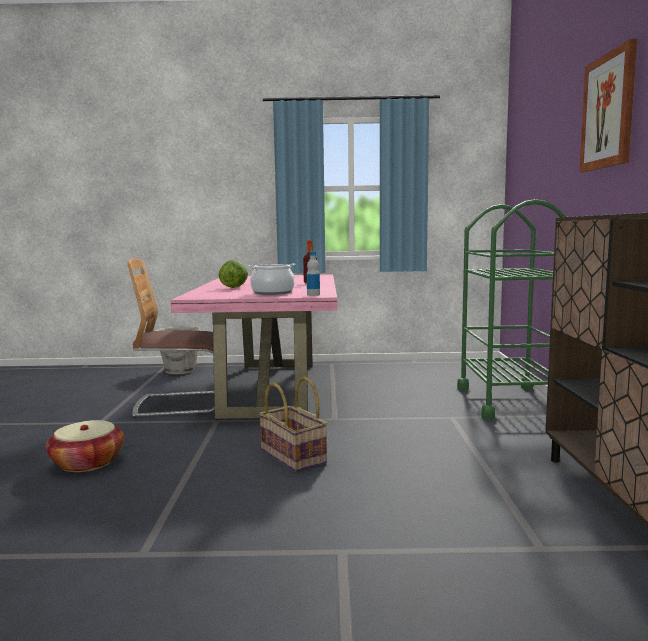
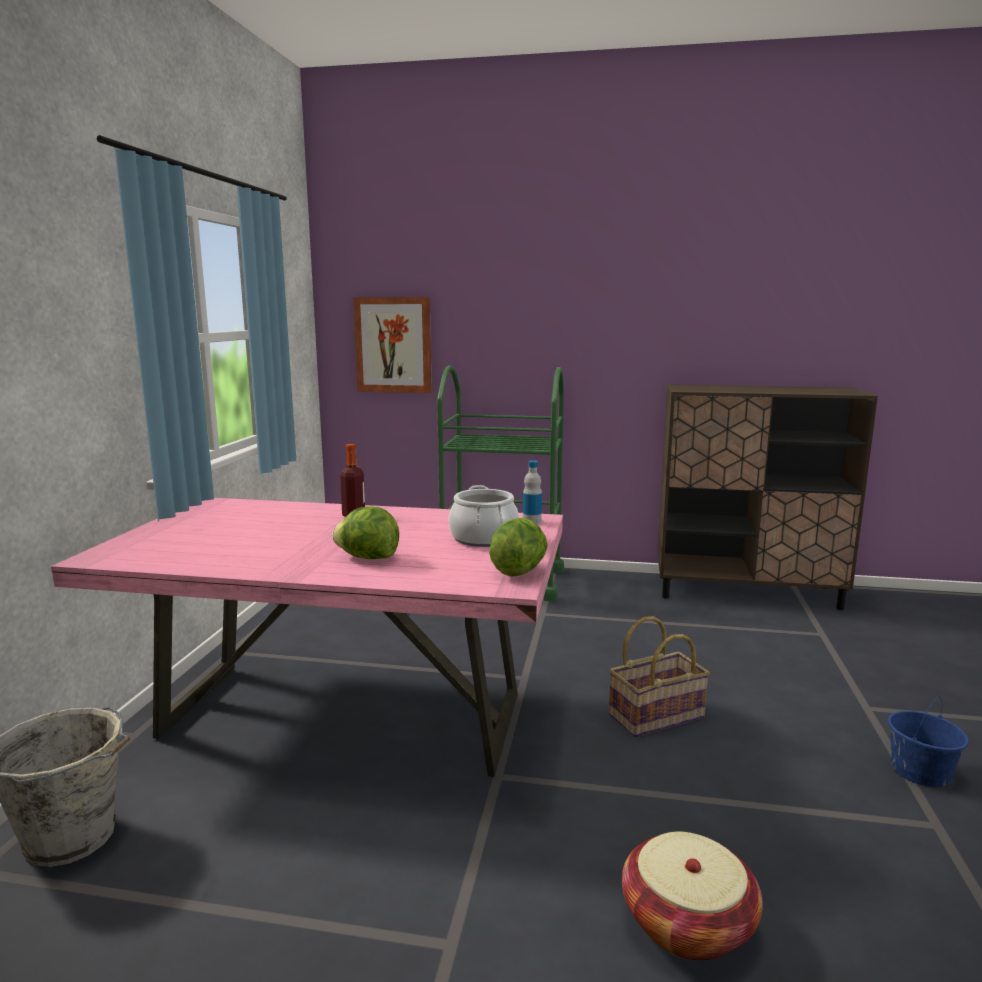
camera: 80 degrees left, 5 degrees up
chair [128,259,215,418] -> none
picture [579,39,637,172] -> picture moved to [354,297,432,393]
none -> lettuce [489,518,547,577]
none -> blue bucket [888,696,969,787]

